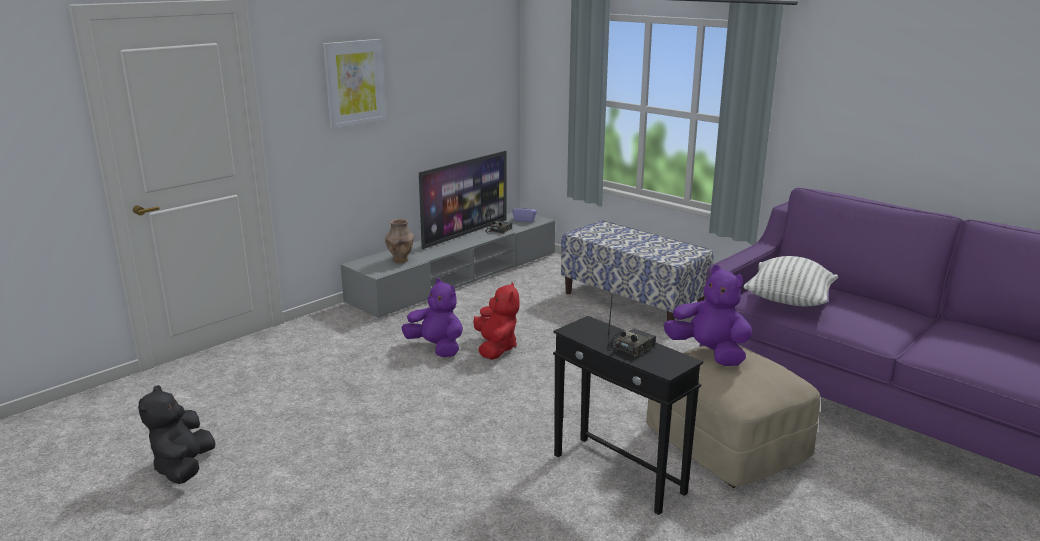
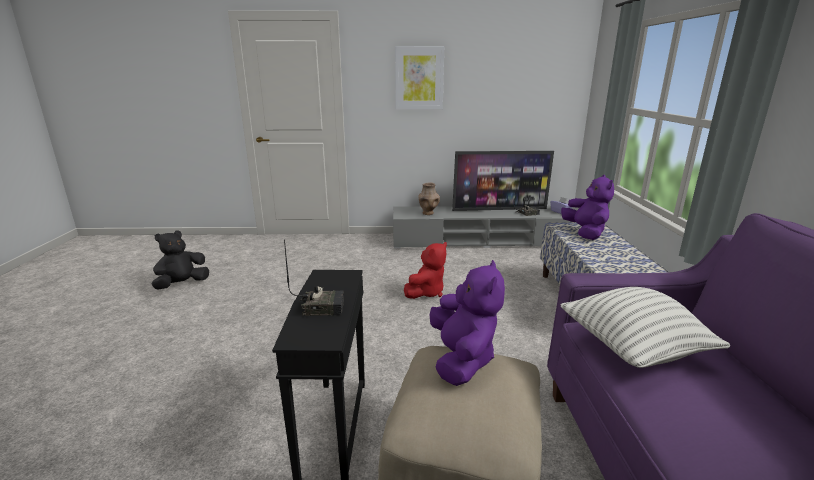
camera: 45 degrees right, 0 degrees up
purple plush toy [402,279,463,357] -> purple plush toy moved to [561,175,614,240]

